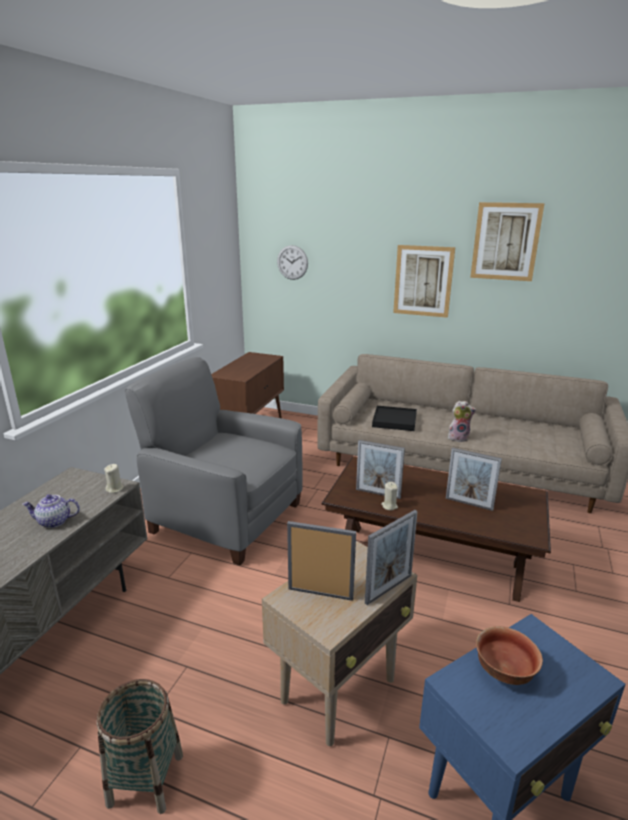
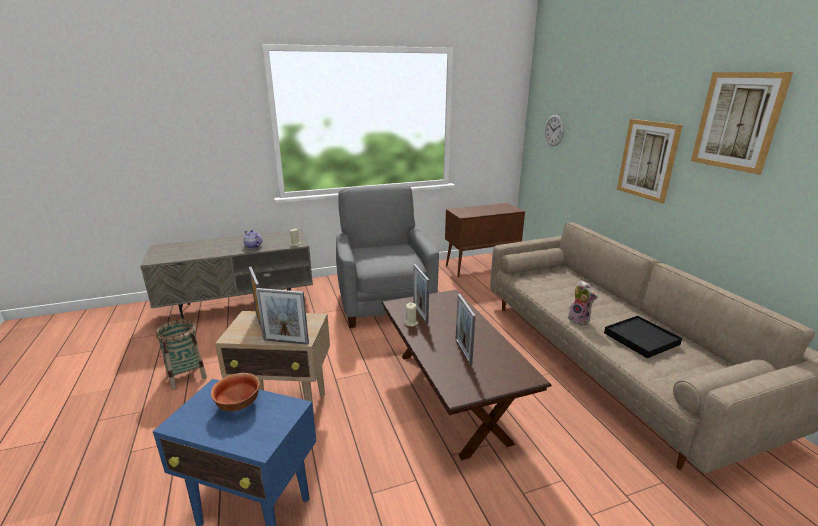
camera: 50 degrees right, 0 degrees up
black tray [372,406,417,431] -> black tray moved to [604,316,682,358]

